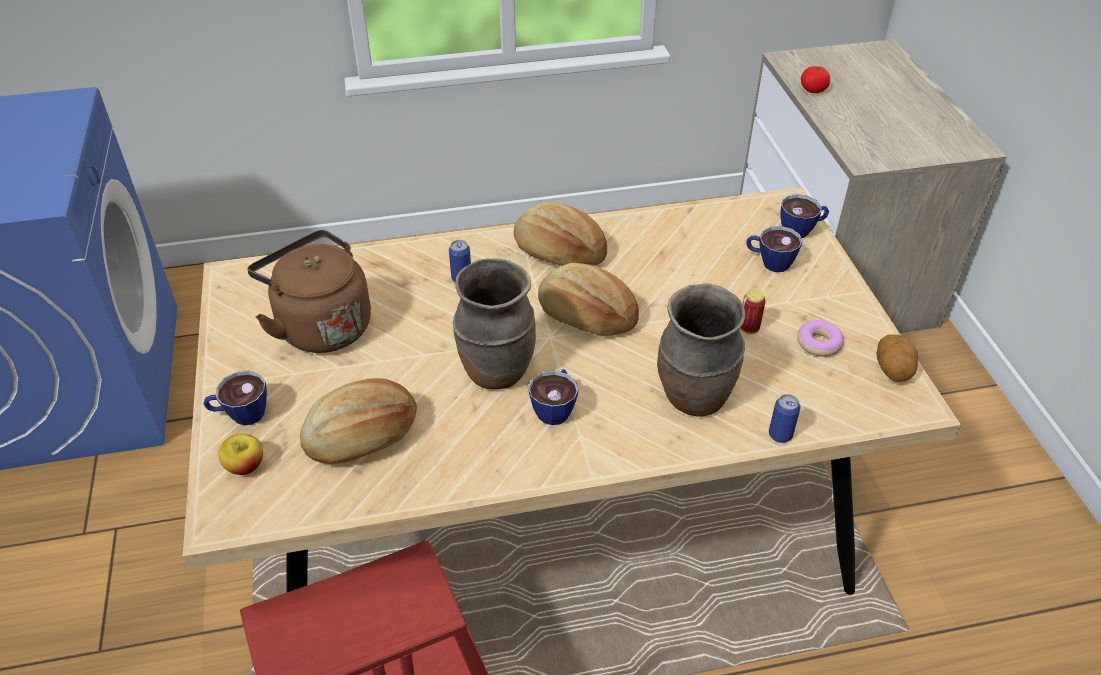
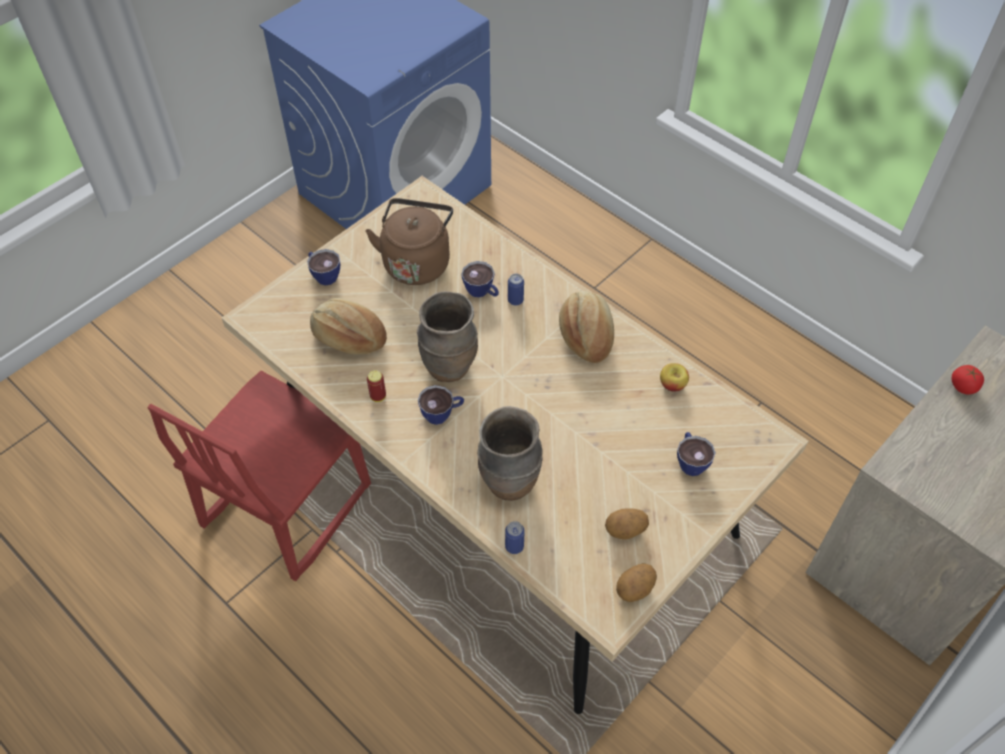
camera: 55 degrees right, 10 degrees up
apple [218,434,263,475] -> apple moved to [660,363,689,392]
bread [538,263,639,336] -> none
can [740,290,766,334] -> can moved to [367,370,386,402]
cup [780,194,829,238] -> cup moved to [461,261,499,298]
donut [797,320,844,357] -> potato [605,508,649,540]

